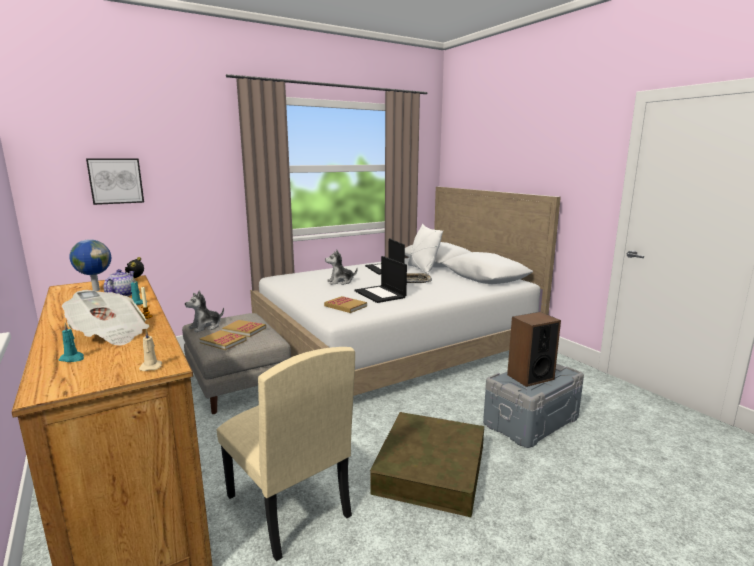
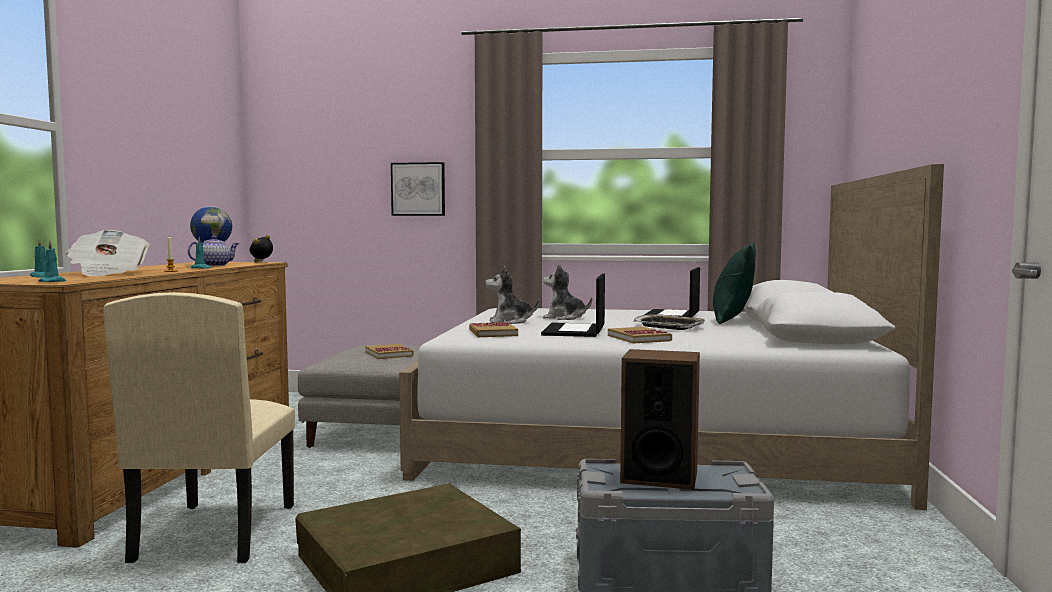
camera: 40 degrees right, 10 degrees down
picture [86,158,144,205] -> picture moved to [391,162,445,216]
beige candle [139,330,162,371] -> turquoise candle [38,241,67,282]
plush toy [185,291,224,332] -> plush toy moved to [485,266,539,324]
book [199,330,247,350] -> book moved to [608,327,672,344]
white pillow [408,224,443,274] -> green pillow [713,242,756,324]

